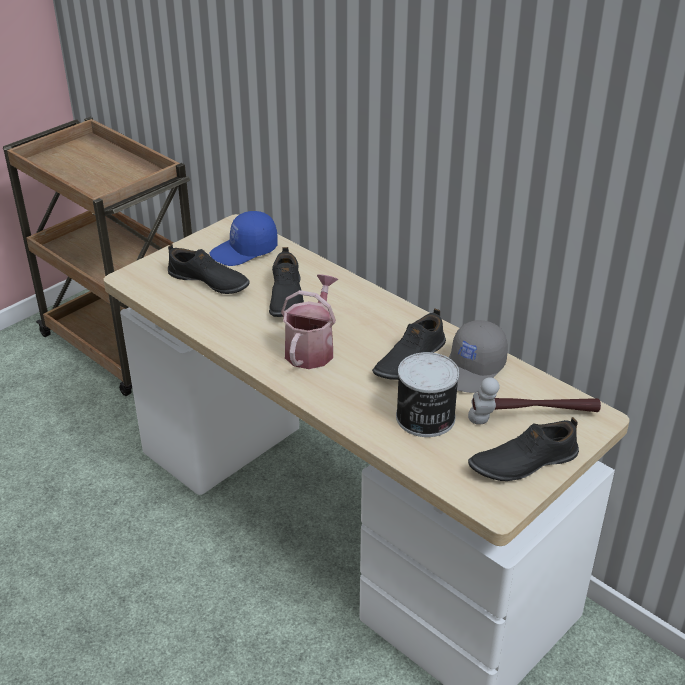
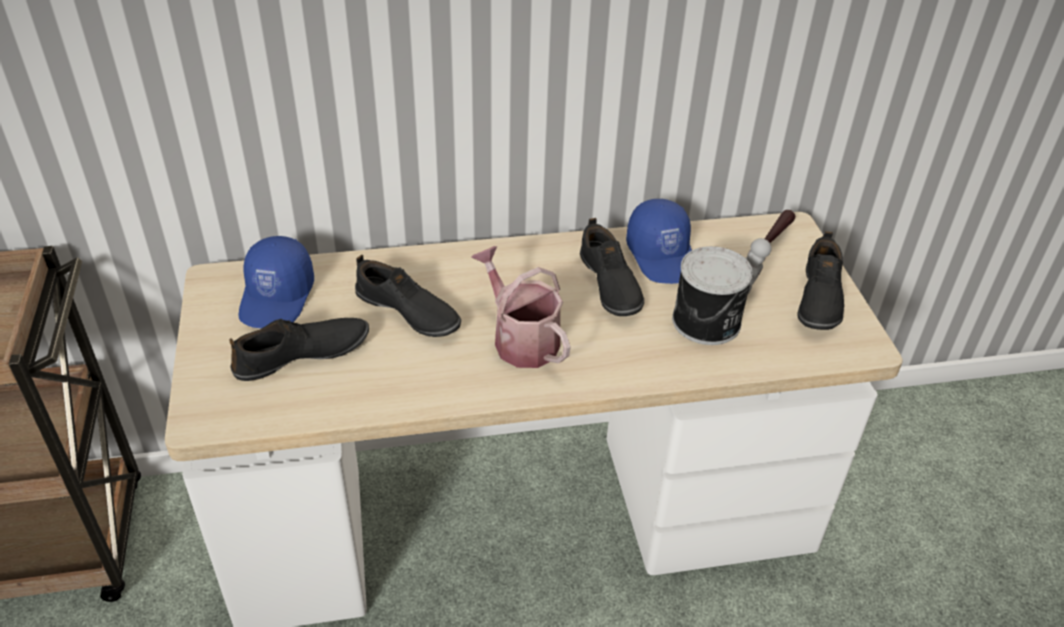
camera: 55 degrees left, 5 degrees up
grey cap [448,320,508,393] -> blue cap [626,199,692,284]

